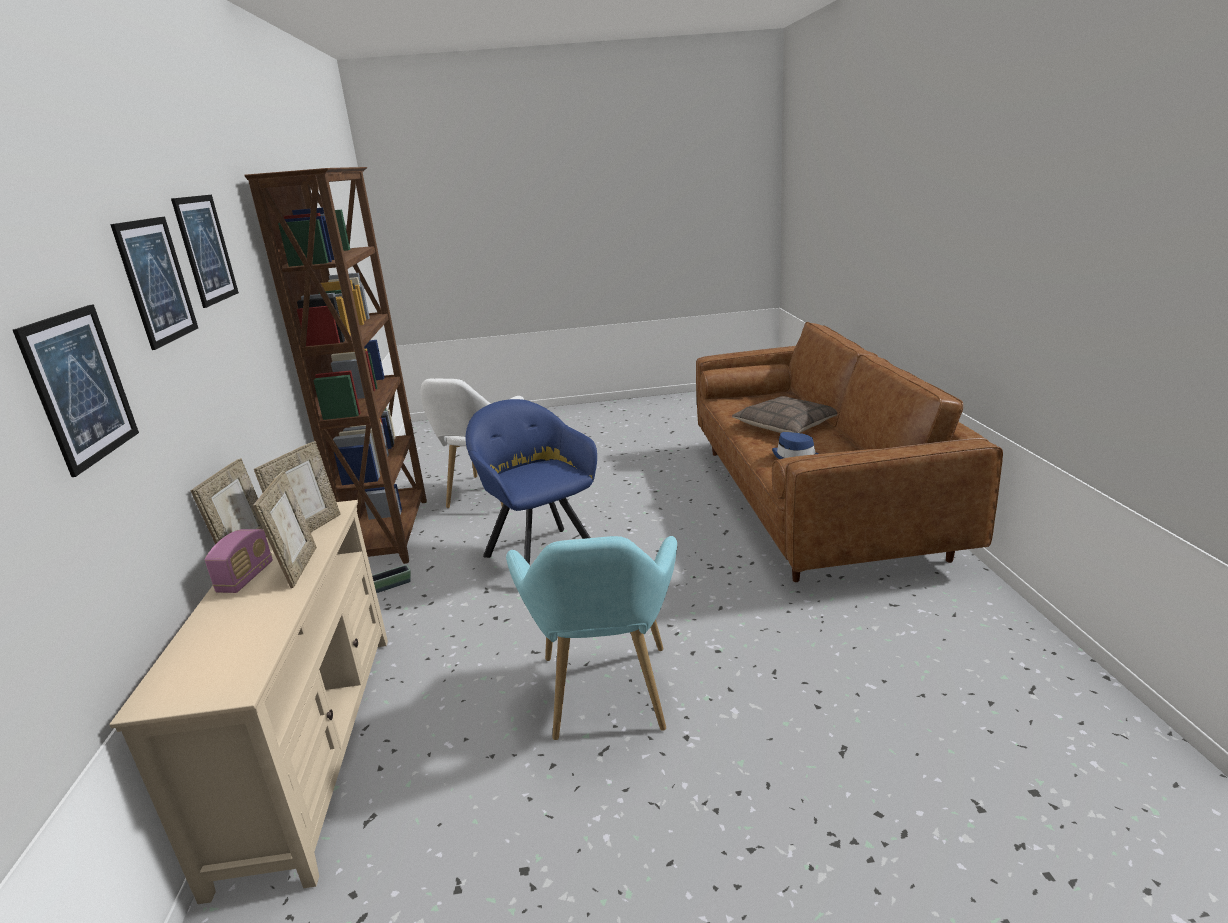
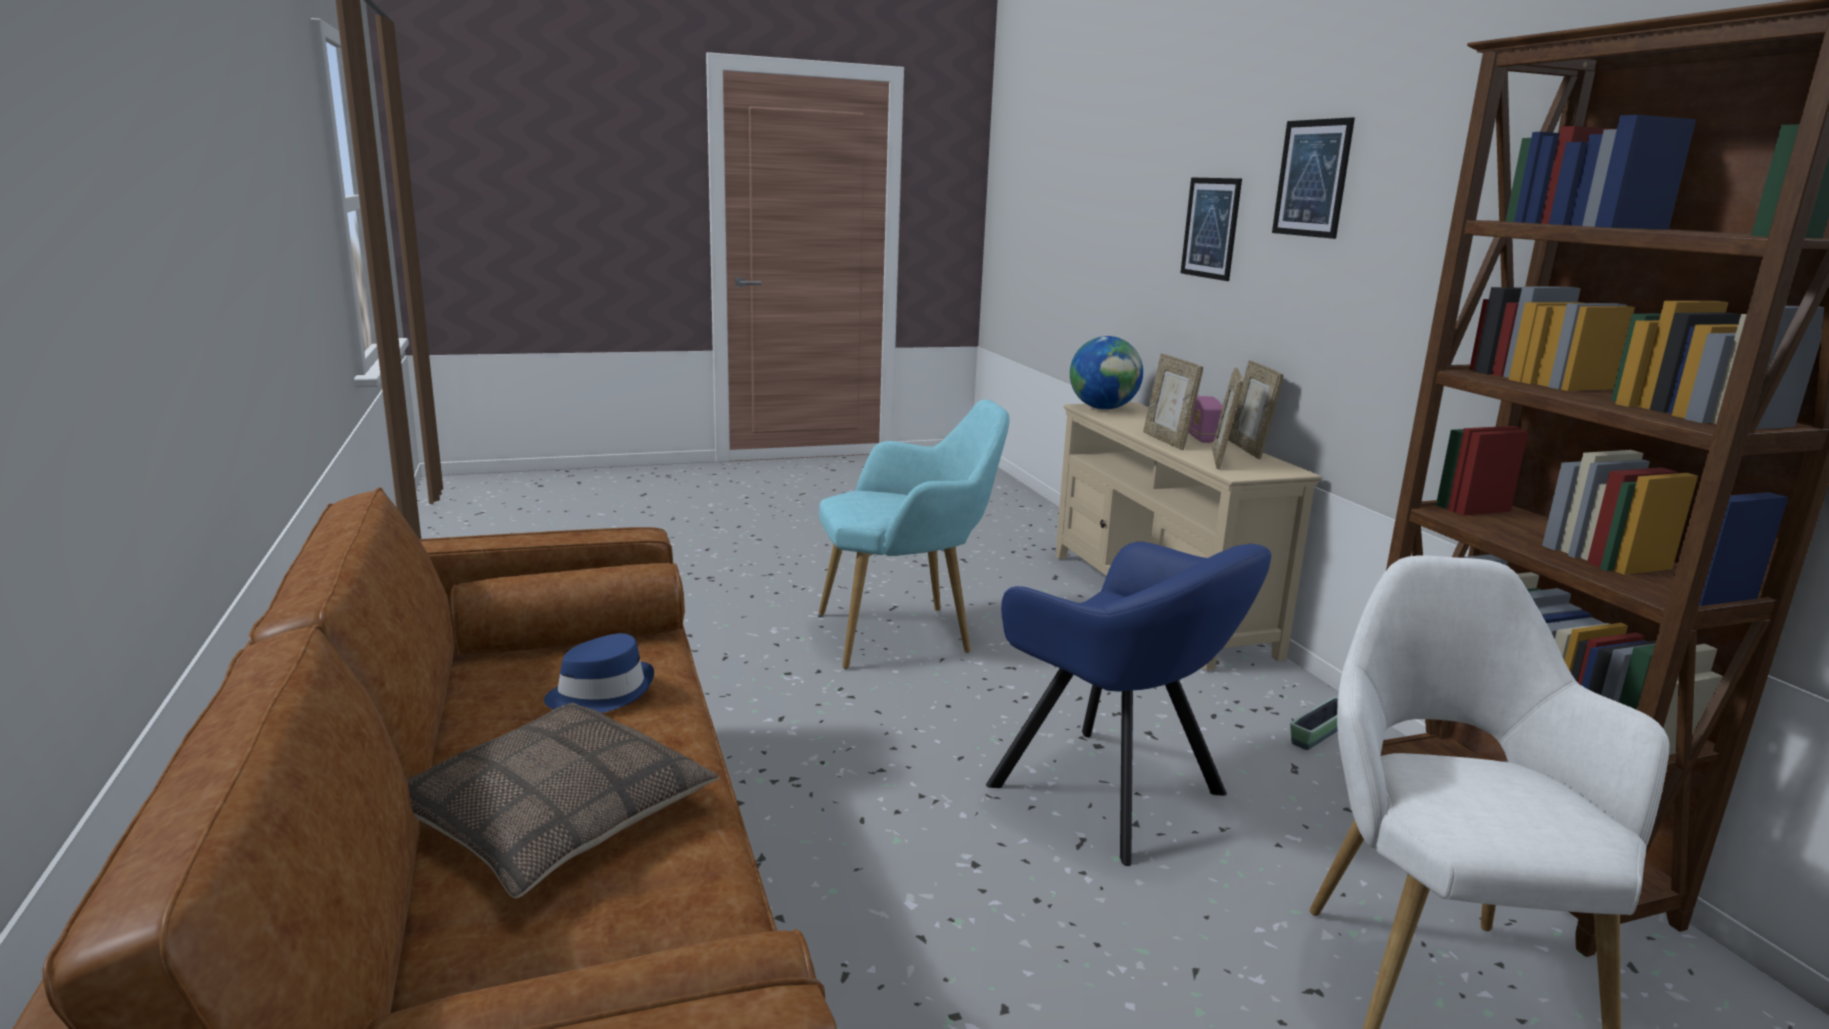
camera: 165 degrees right, 5 degrees down
picture [171,195,239,308] -> none
turquoise armchair [506,536,677,740] -> turquoise armchair turned 90 degrees clockwise [819,399,1010,669]
none -> globe [1070,336,1143,410]

